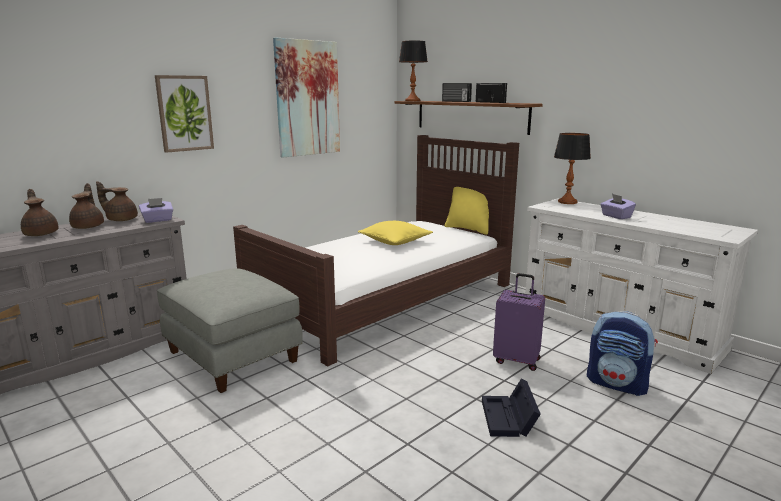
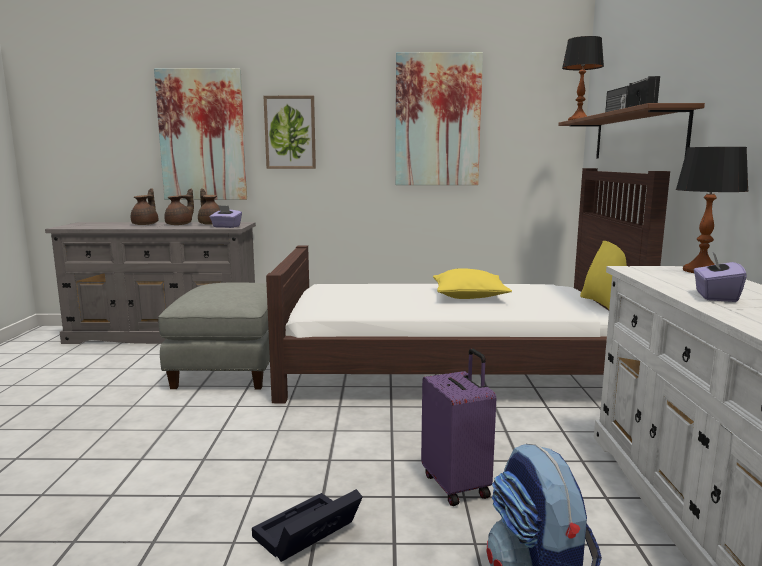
camera: 45 degrees right, 5 degrees down
none -> picture [154,68,247,200]

